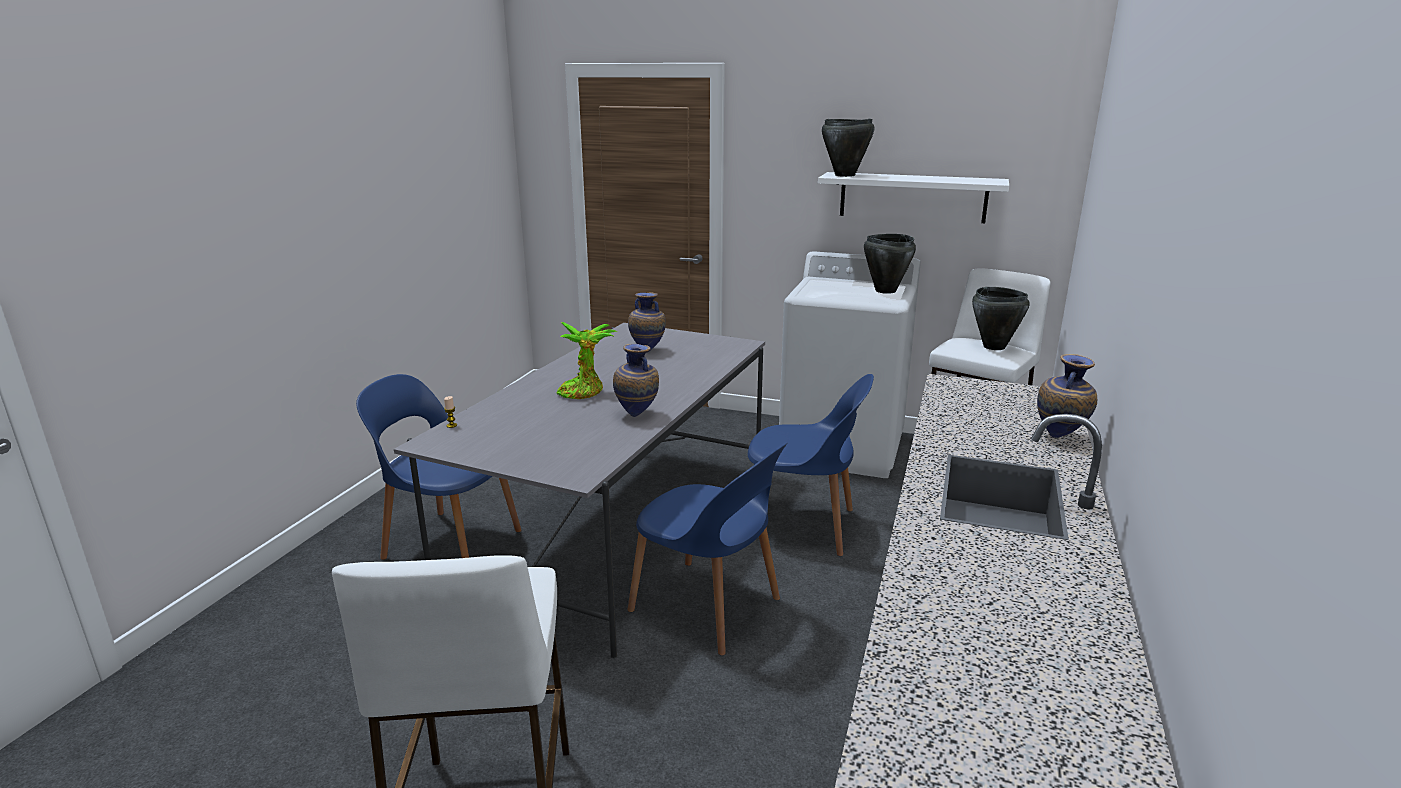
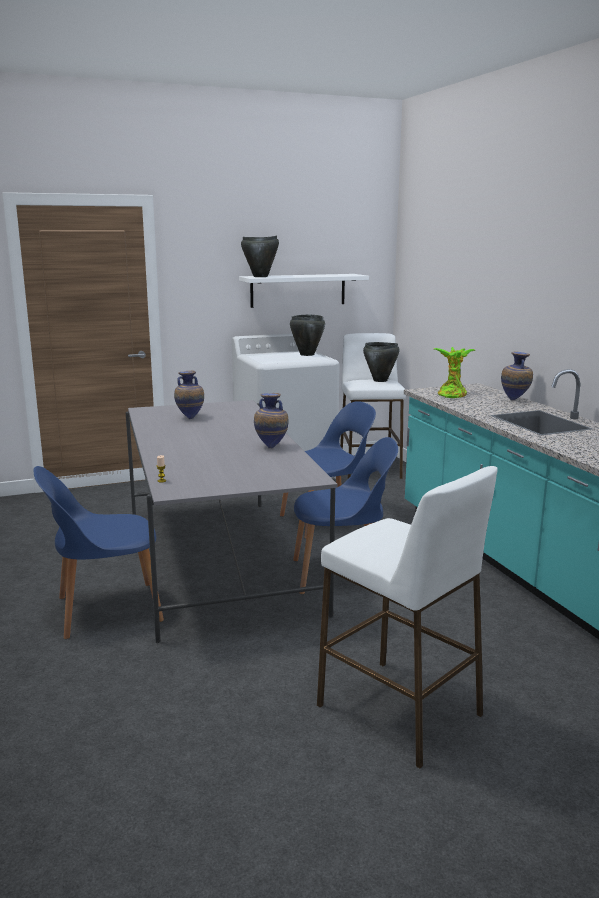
camera: 40 degrees left, 5 degrees down
potted plant [556,322,617,399] -> potted plant moved to [434,347,476,398]

